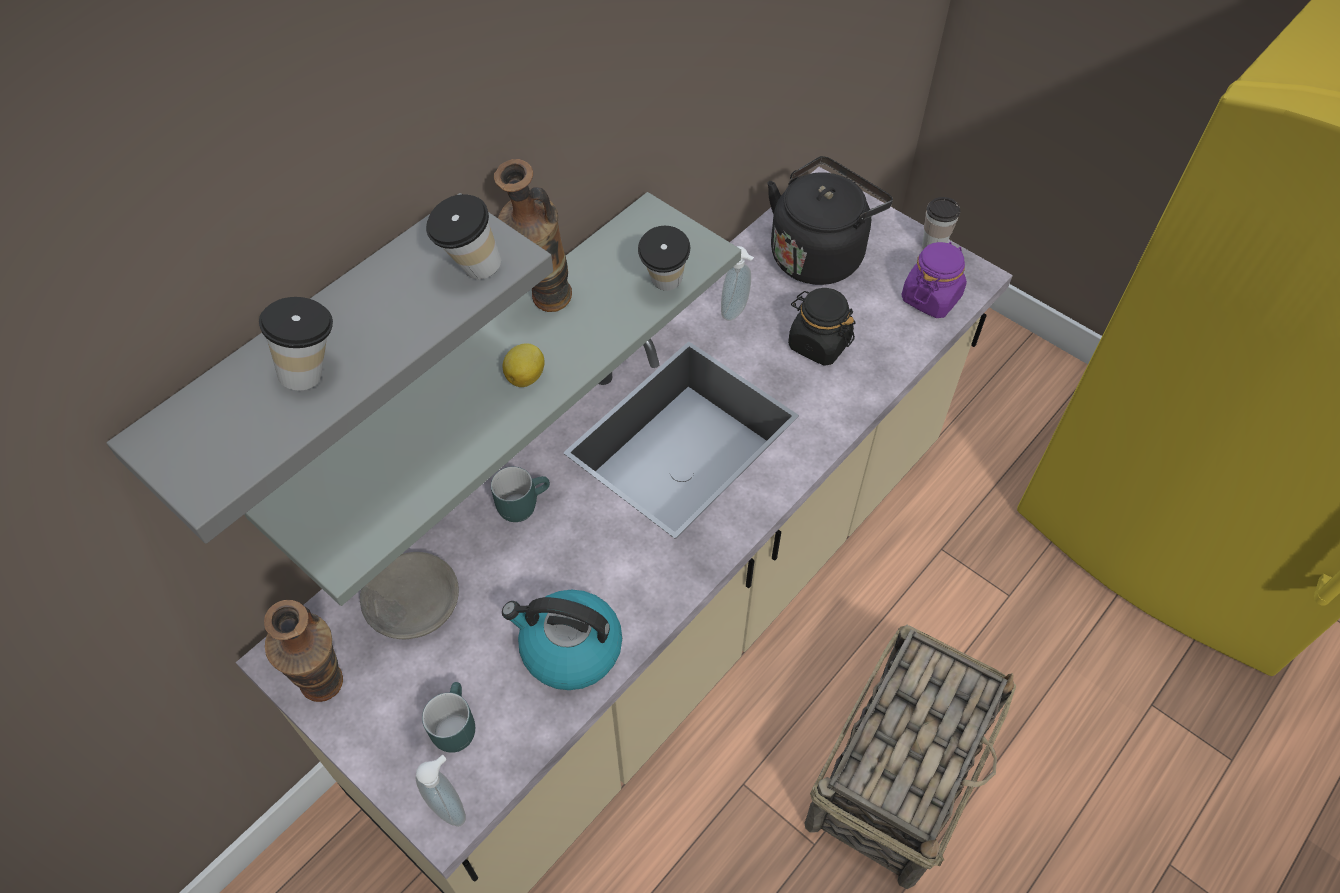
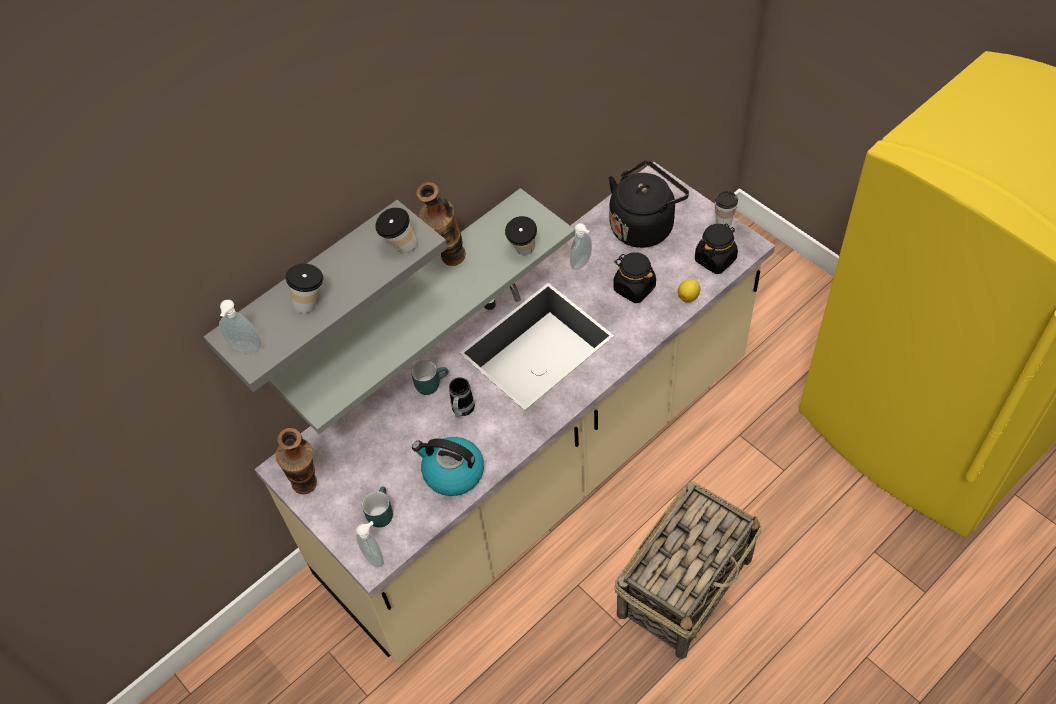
camera: 10 degrees right, 0 degrees up
grey bowl [360,552,459,639] -> none
lemon [502,343,545,387] -> lemon moved to [678,279,700,303]
purple jar [902,242,967,318] -> black jar [695,223,738,274]
none -> soap dispenser [219,300,262,353]
none -> mug [449,378,475,418]

